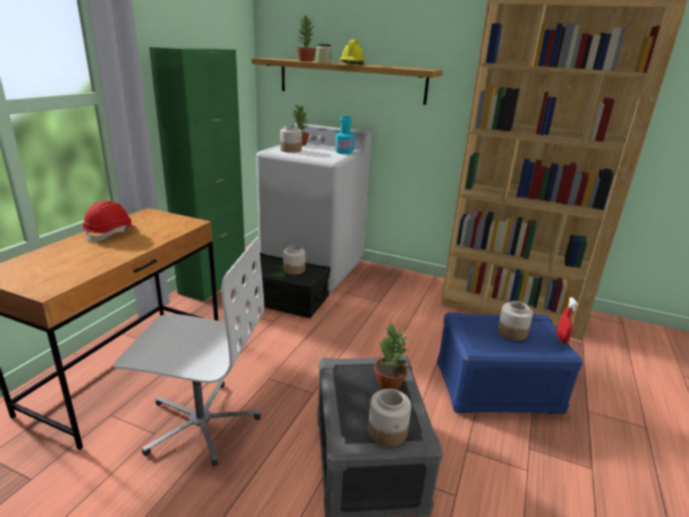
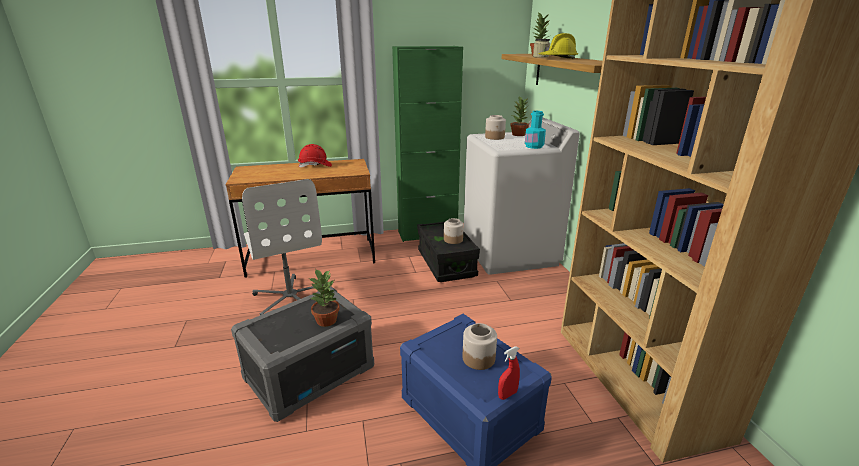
camera: 55 degrees right, 0 degrees up
jar [368,389,411,446] -> none

